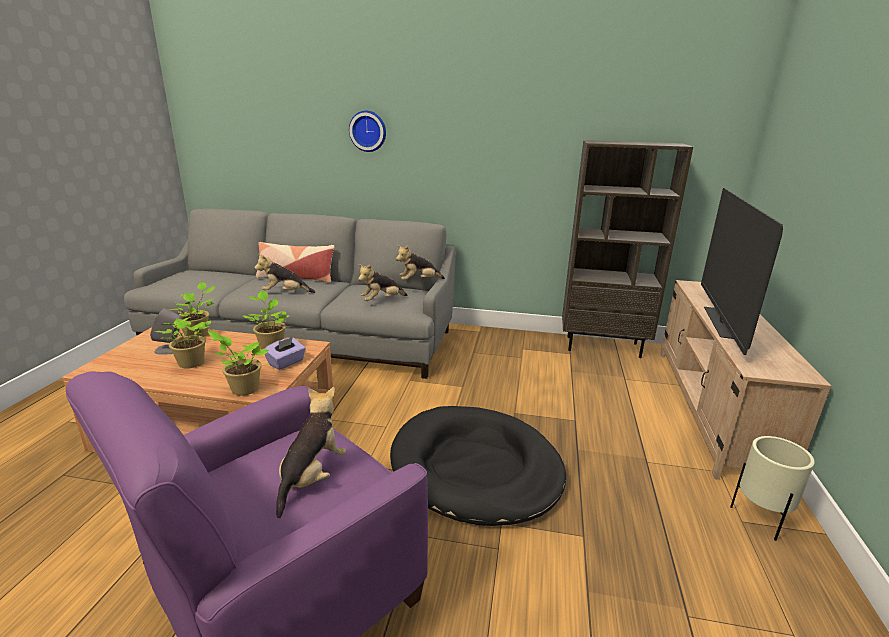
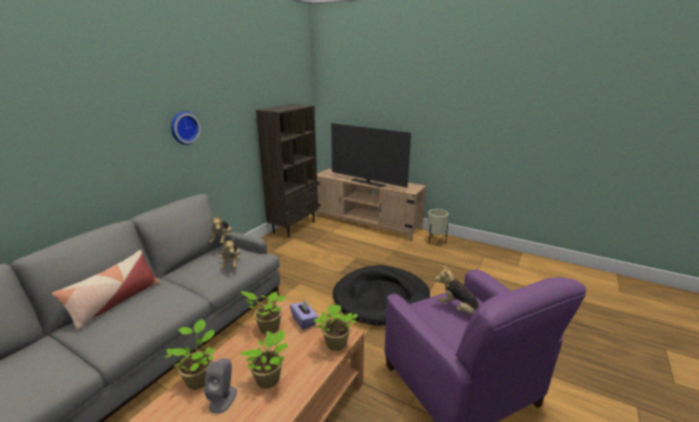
camera: 70 degrees left, 0 degrees up
plush toy [254,254,315,293] -> none
wall clock [349,111,386,152] -> wall clock moved to [171,111,201,145]

